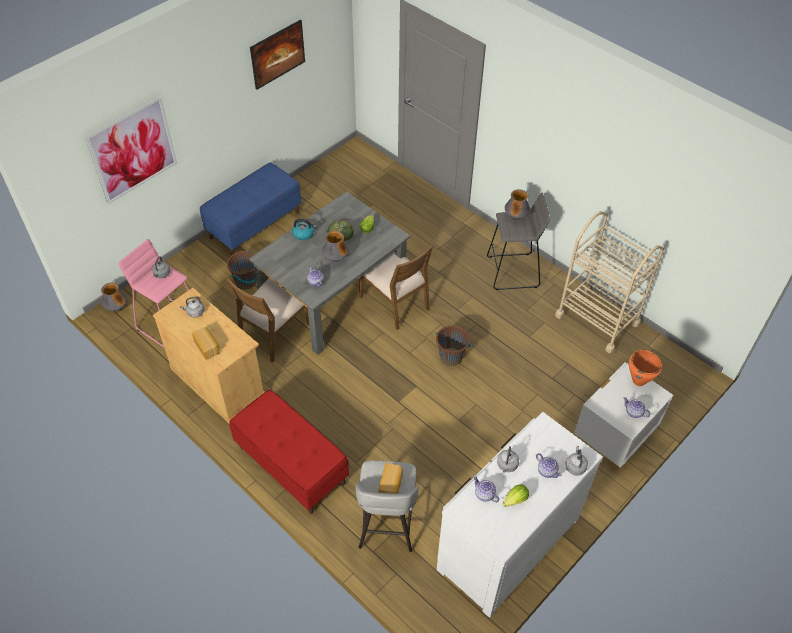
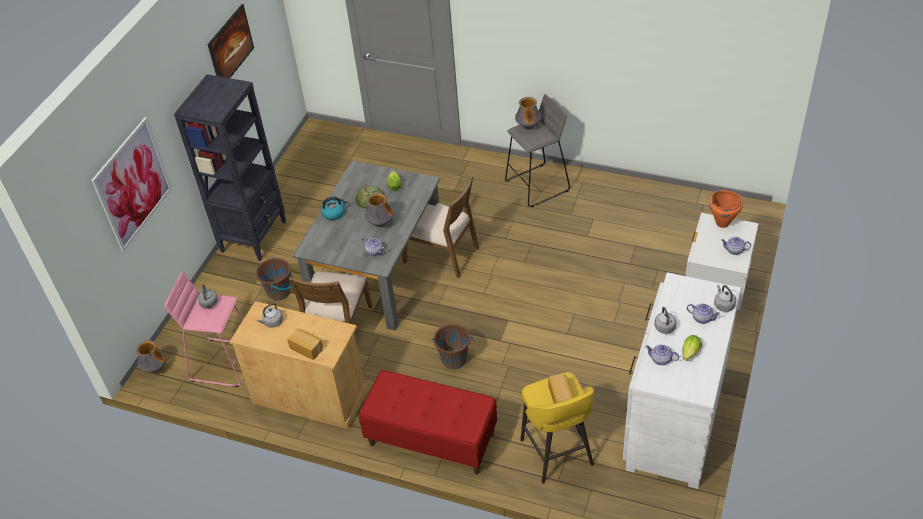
camera: 20 degrees left, 5 degrees down
blue bench [200,162,301,255] -> black bookcase [174,74,286,261]
grey stool [356,460,419,552] -> yellow stool [520,372,594,484]
brown bucket [435,326,471,366] -> brown bucket moved to [431,324,473,369]
beige cart [555,211,664,354] -> none

